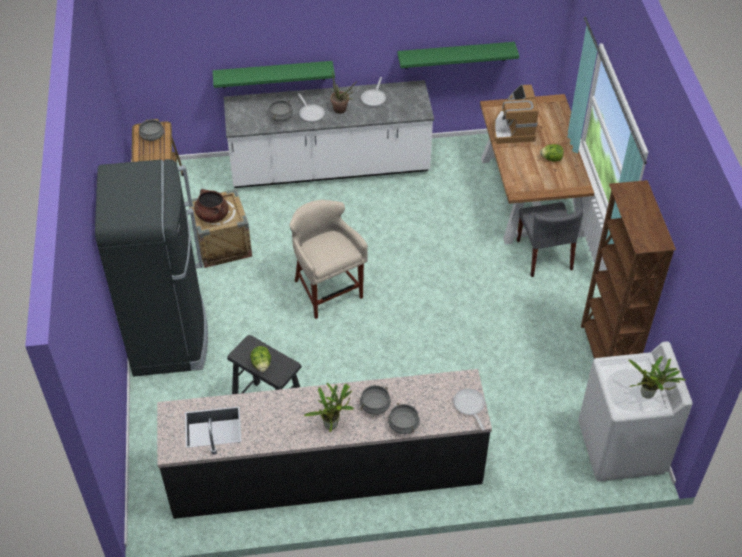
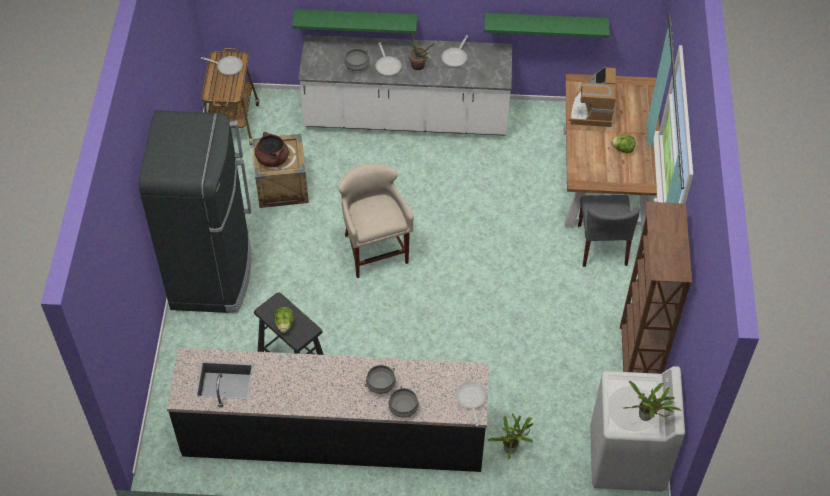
camera: 10 degrees right, 5 degrees up
grey cooking pot [139,119,164,141] -> frying pan [201,56,243,75]
potted plant [304,383,354,432] -> potted plant moved to [487,413,534,460]

